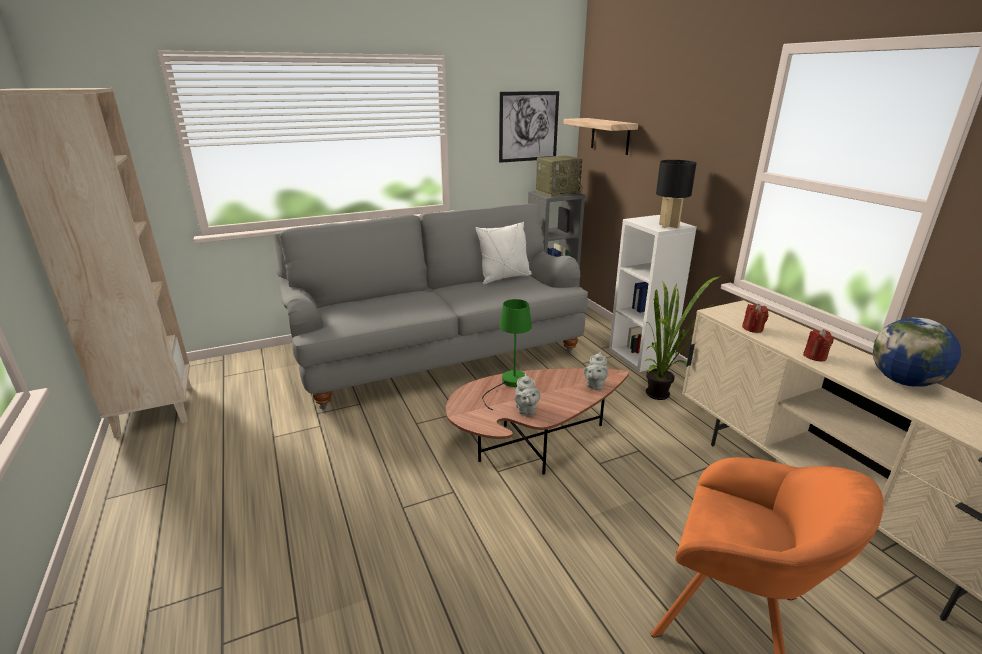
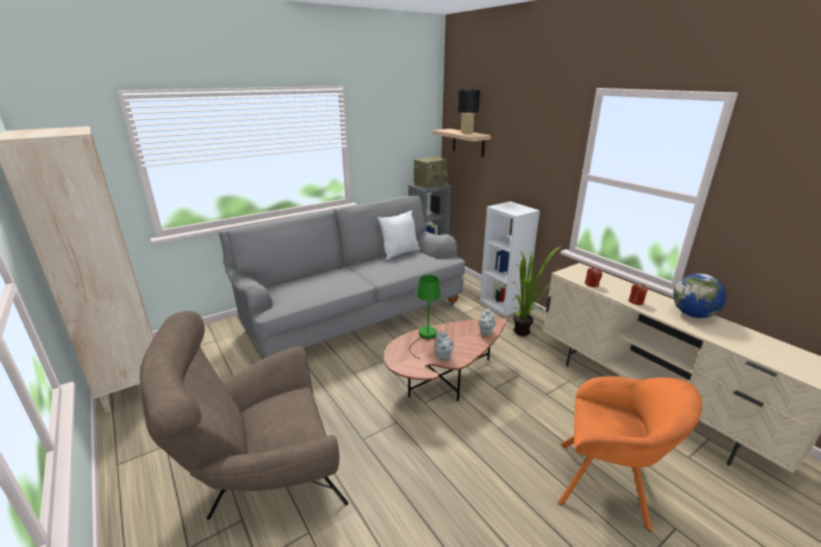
camera: 10 degrees left, 0 degrees up
picture [499,91,559,163] -> none
black table lamp [656,160,697,228] -> black table lamp moved to [457,89,480,134]
none -> brown armchair [140,311,349,520]

